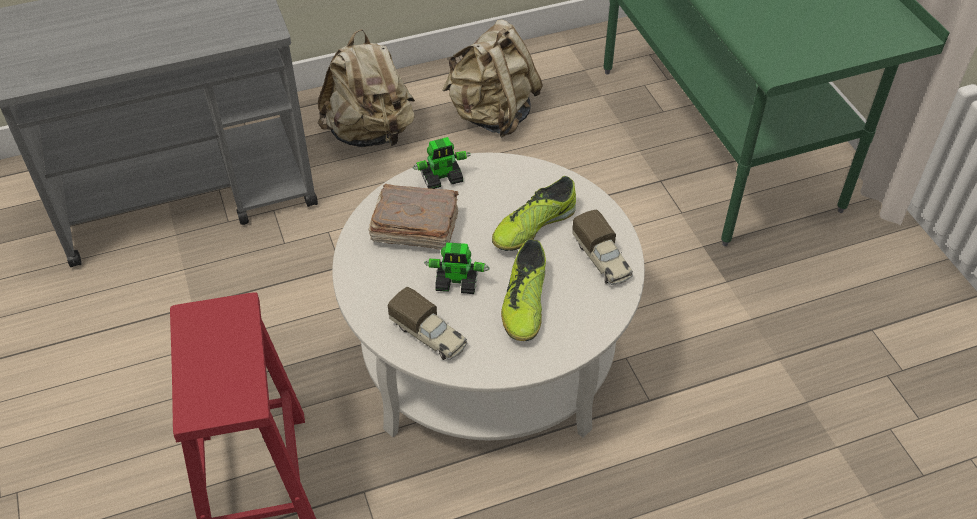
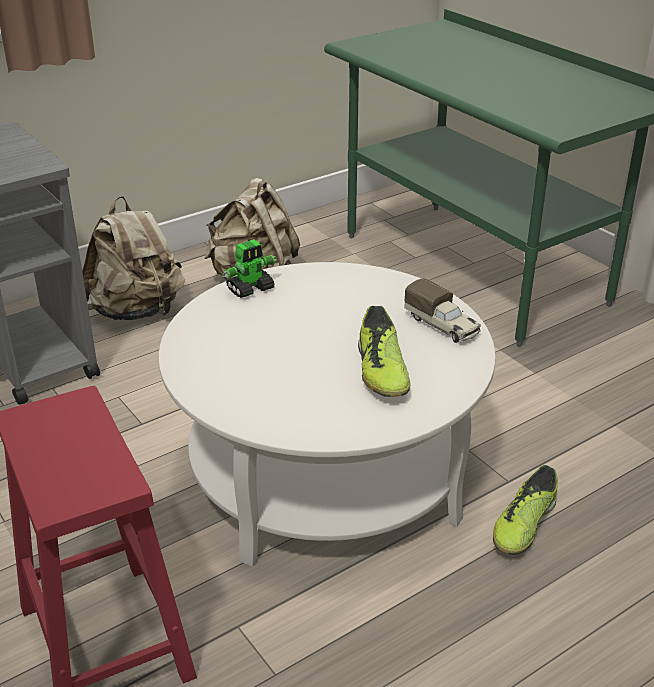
camera: 15 degrees left, 15 degrees down
brown book [369,184,459,250] -> none
toy truck [388,287,467,360] -> none
toy robot [424,242,490,294] -> none
shoe [492,176,576,251] -> shoe moved to [493,465,558,555]

